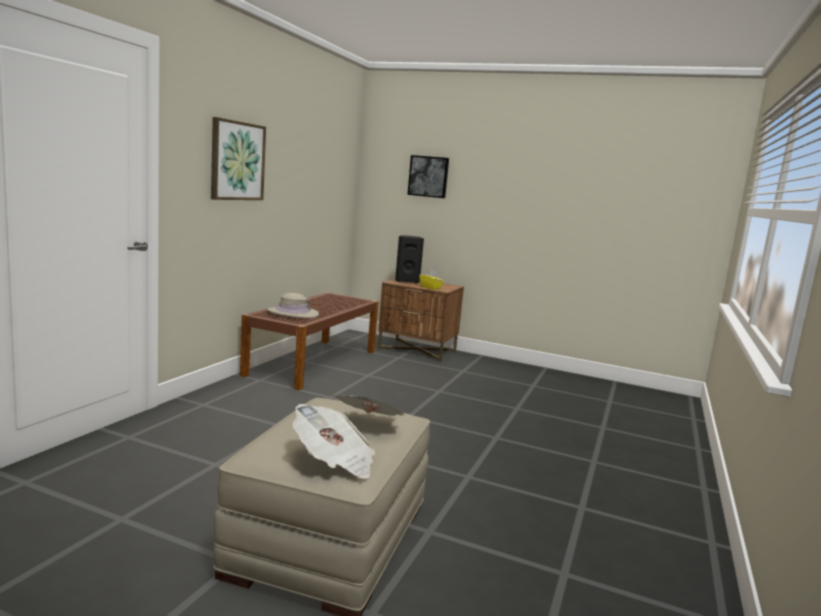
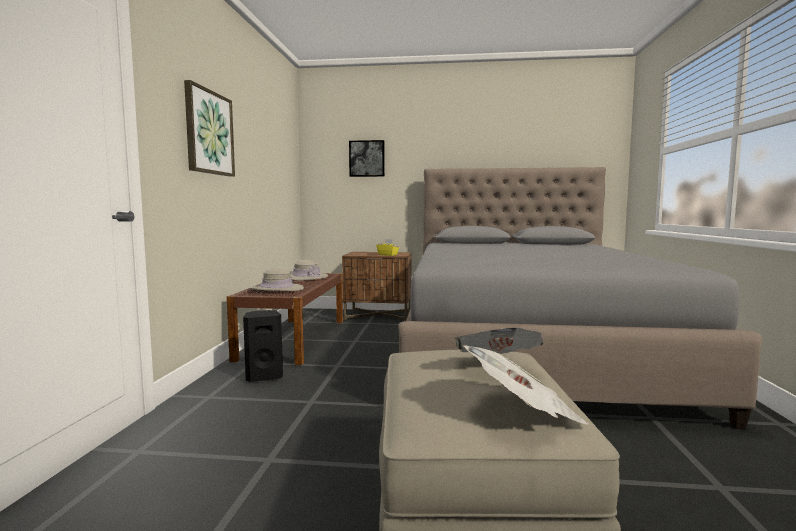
camera: 15 degrees left, 5 degrees down
black speaker [395,235,424,284] -> black speaker moved to [243,310,283,382]
none -> beige hat [290,260,328,281]
none -> grey bed [399,167,762,429]

